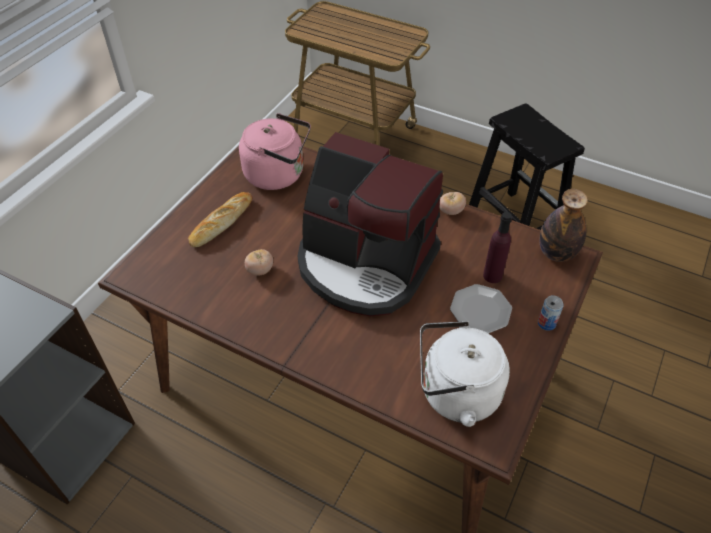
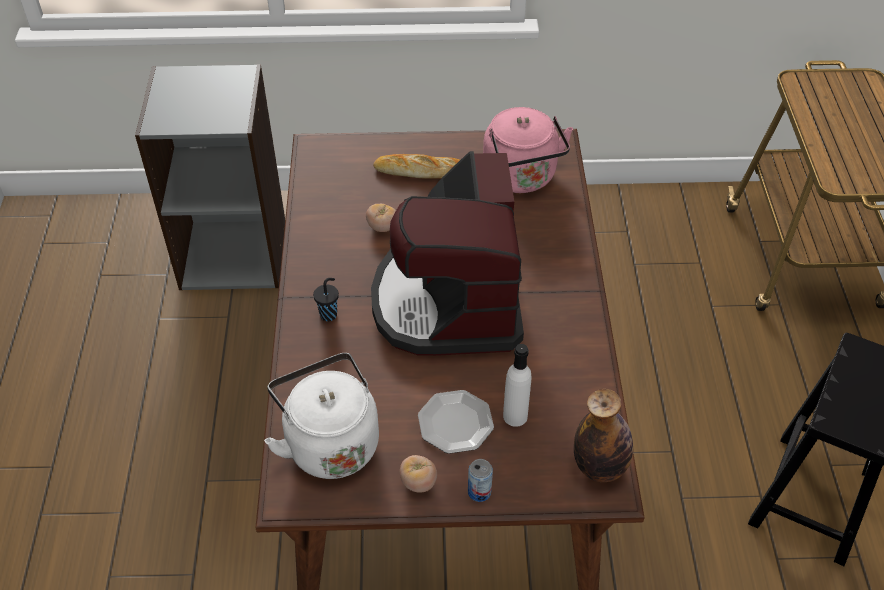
camera: 60 degrees right, 0 degrees up
tomato [439,192,466,215] -> tomato moved to [400,455,437,493]
purple bottle [483,212,512,283] -> white bottle [503,344,532,427]
none -> black cup [313,278,339,321]

